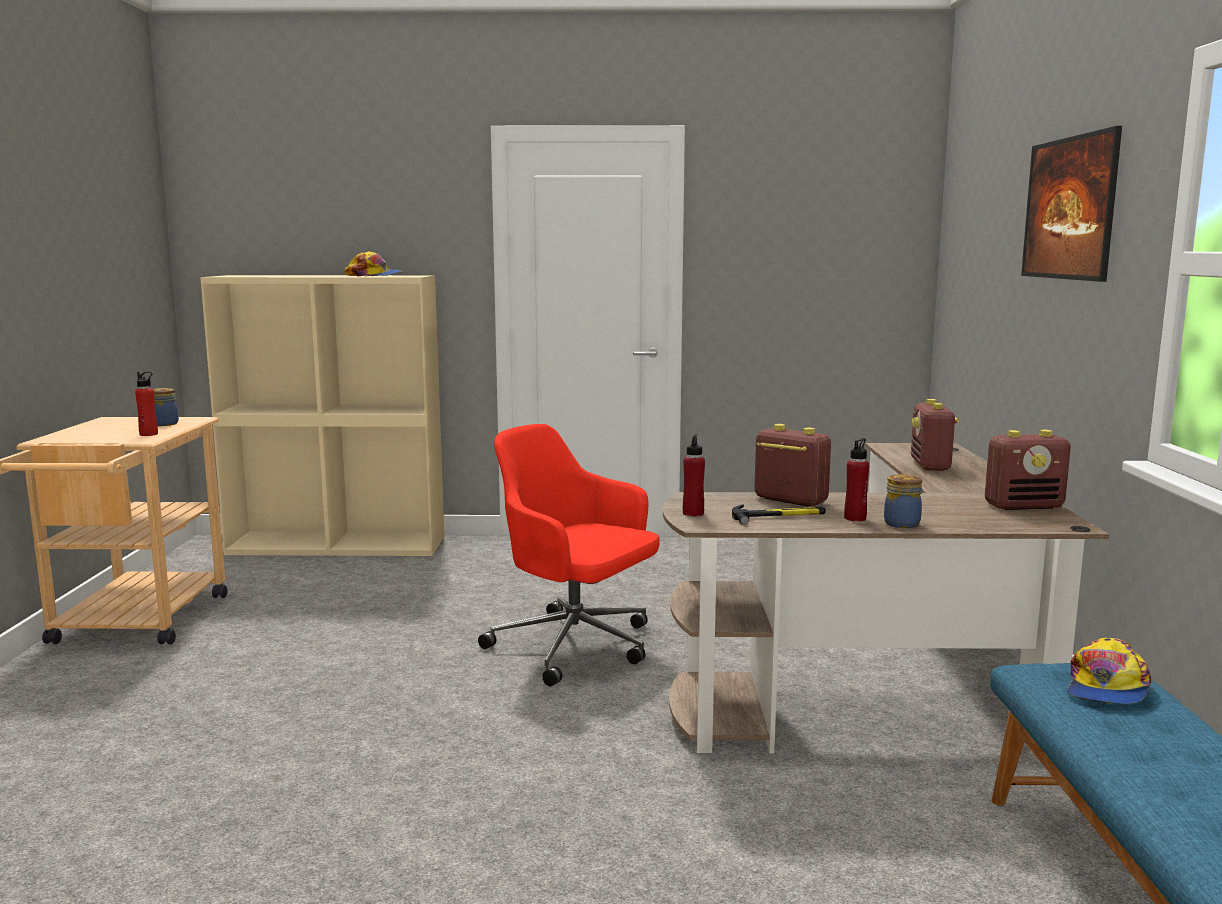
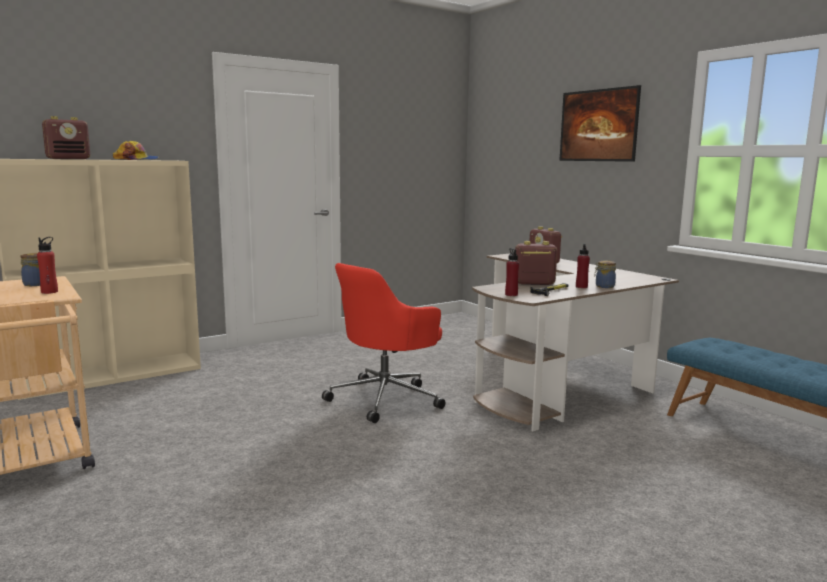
camera: 35 degrees left, 0 degrees up
red office chair [478,424,660,687] -> red office chair turned 45 degrees counterclockwise [322,263,445,423]
radio [985,430,1071,510] -> radio moved to [42,116,90,159]
cap [1067,638,1152,704] -> none

